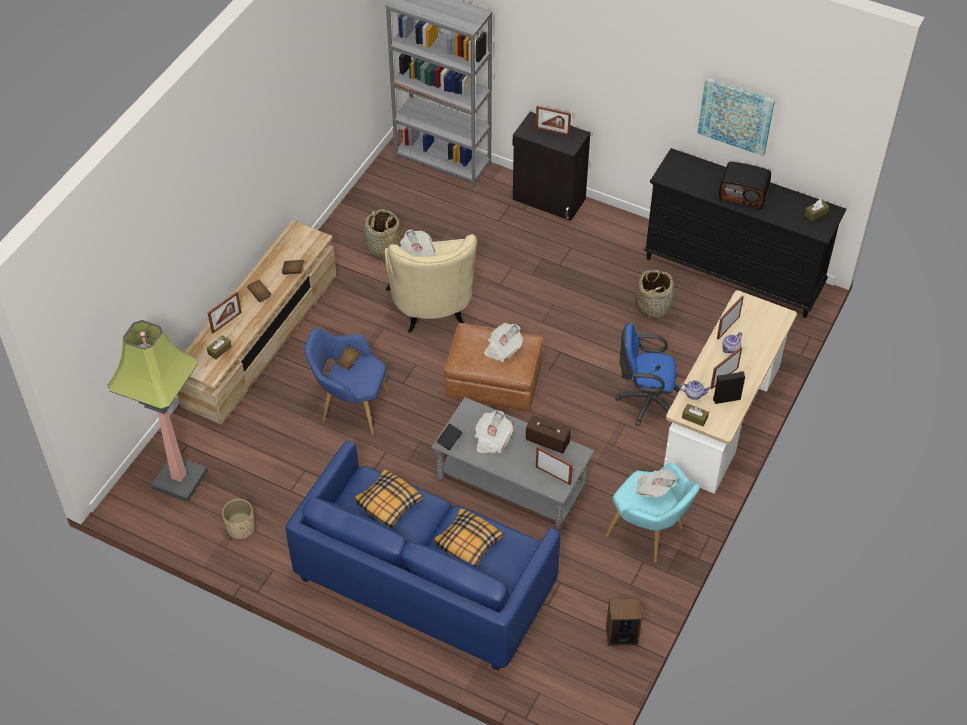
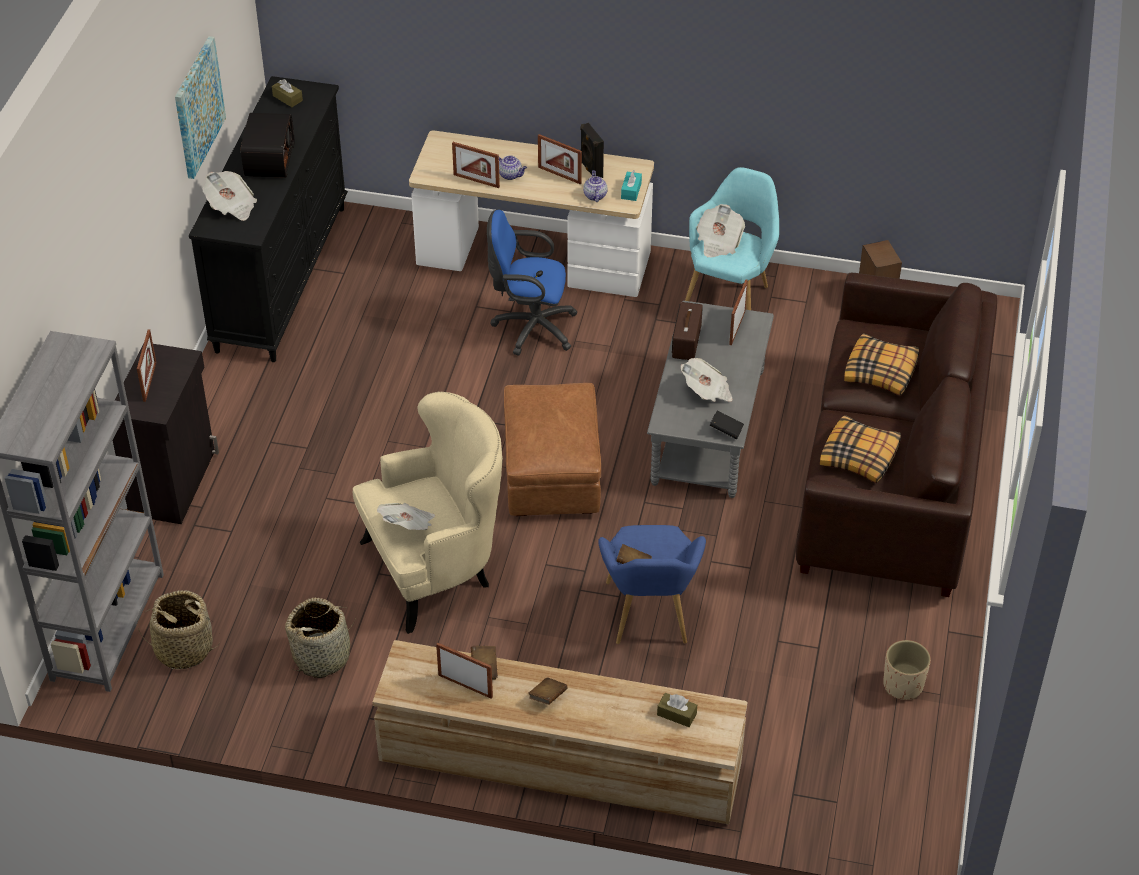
camera: 105 degrees left, 5 degrees down
floor lamp [108,320,208,502] -> none
picture frame [208,292,242,334] -> picture frame moved to [436,643,493,699]
blue sofa [285,441,560,671] -> brown sofa [796,273,997,597]
newspaper [484,323,523,362] -> newspaper moved to [202,171,257,221]
blue office chair [615,323,680,426] -> blue office chair turned 105 degrees clockwise [487,210,578,356]
basket [635,270,674,319] -> basket moved to [138,590,220,669]
brown tissue box [682,404,709,426] -> turquoise tissue box [621,170,642,201]

